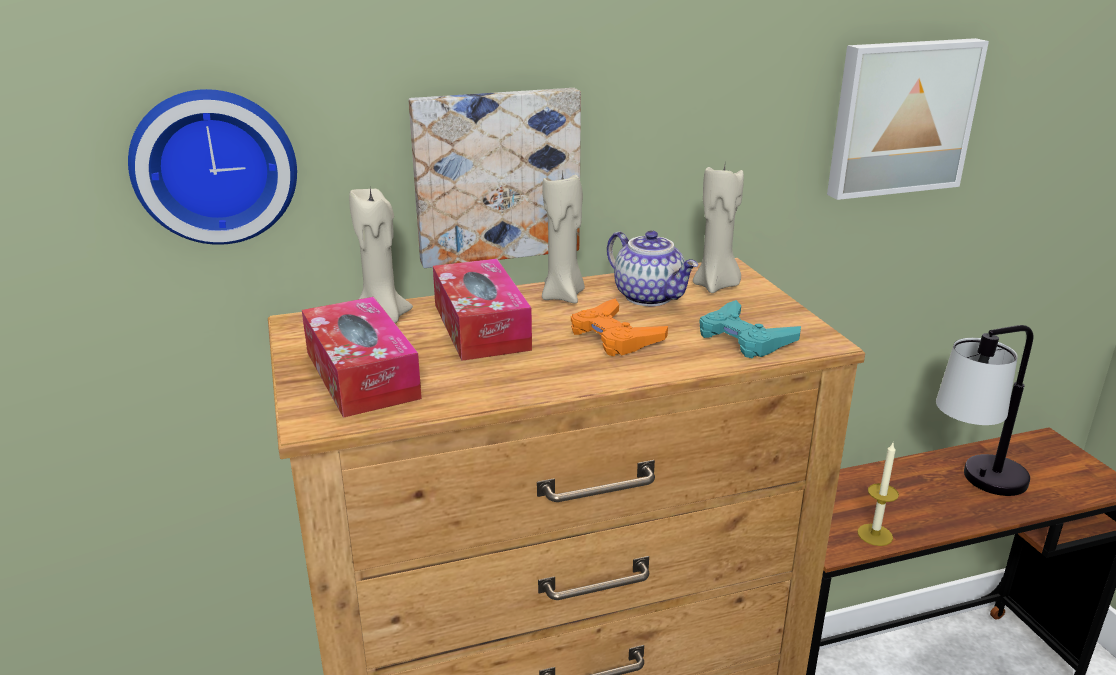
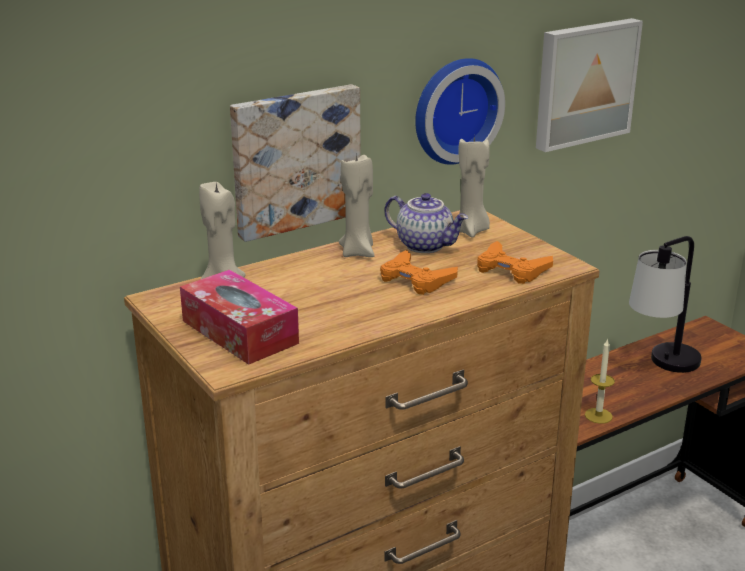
camera: 15 degrees left, 0 degrees up
wall clock [128,89,297,245] -> wall clock moved to [415,58,505,165]
tissue box [433,259,532,361] -> none
turquoise game controller [699,300,801,358] -> orange game controller [477,241,553,284]

